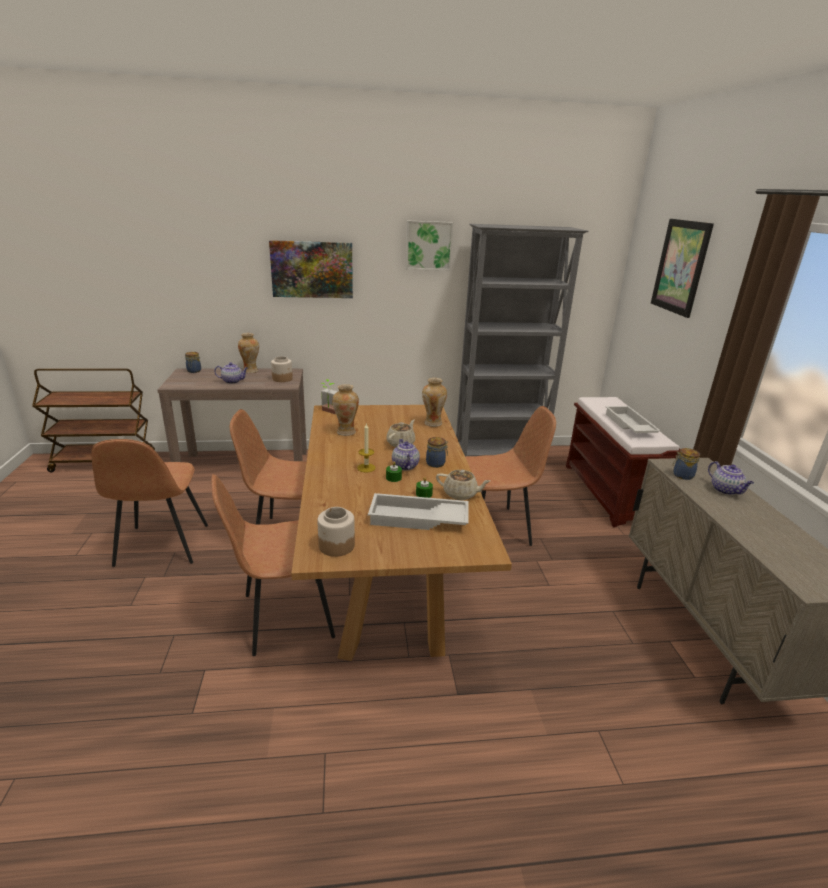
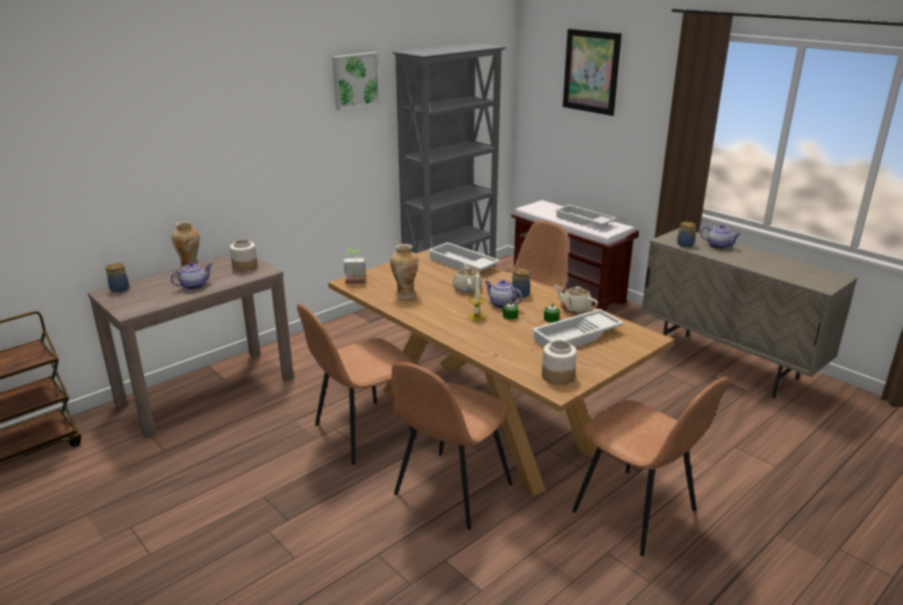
camera: 35 degrees left, 0 degrees up
brown chair [91,439,208,567] -> brown chair moved to [572,377,728,556]
picture [269,240,353,298] -> none
vase [422,378,447,427] -> white tray [428,242,500,271]
beige teapot [436,469,491,500] -> beige teapot turned 120 degrees counterclockwise [555,285,598,314]

